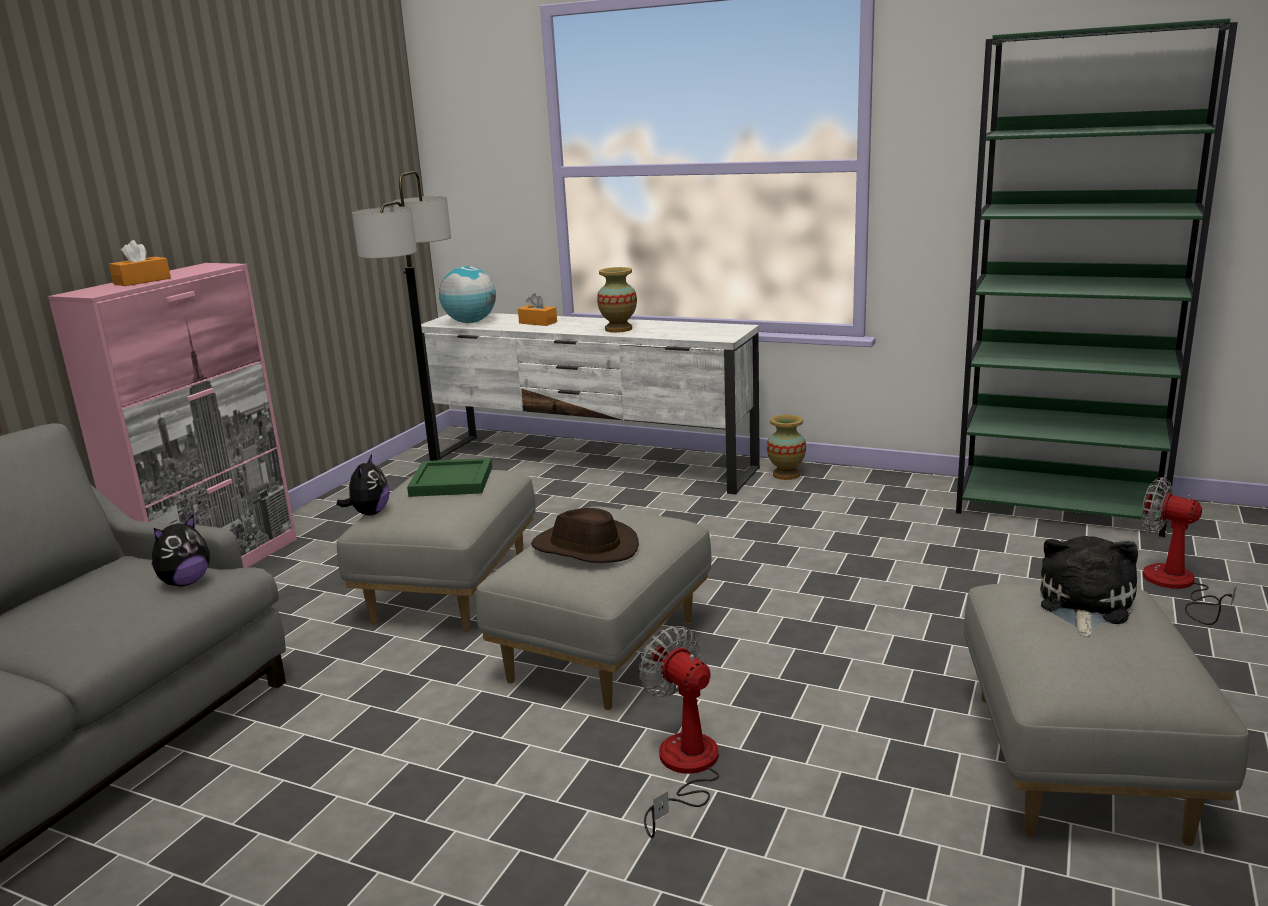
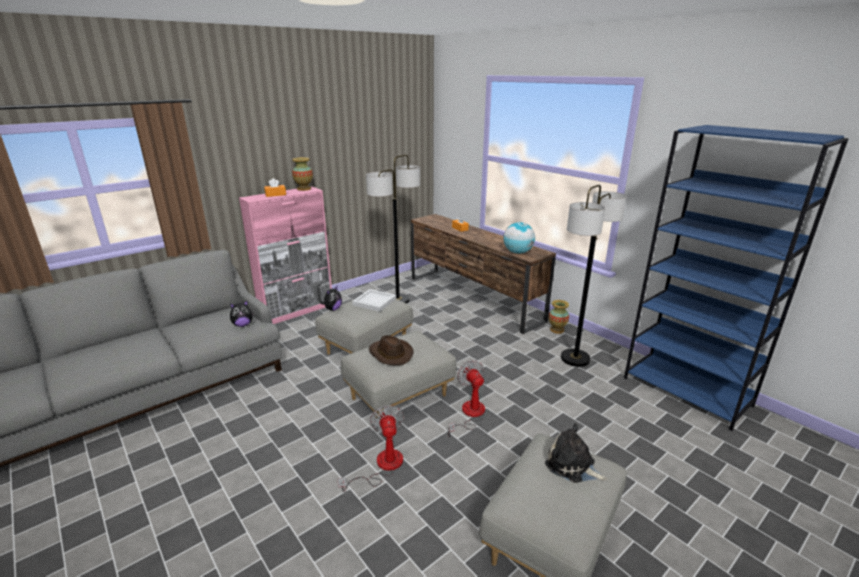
camera: 25 degrees right, 5 degrees up
green tray [407,458,492,497] -> white tray [352,289,396,312]
white tv stand [421,313,760,494] -> brown tv stand [411,214,556,334]
globe [439,266,496,323] -> globe moved to [503,222,535,254]
vase [597,267,637,333] -> vase moved to [292,157,313,191]
green bookcase [956,18,1238,537] -> blue bookcase [624,125,848,431]
plush toy [1040,536,1138,637] -> plush toy turned 105 degrees counterclockwise [545,423,608,483]
fan [1141,477,1237,625] -> fan moved to [448,360,485,438]
none -> floor lamp [561,185,627,367]

